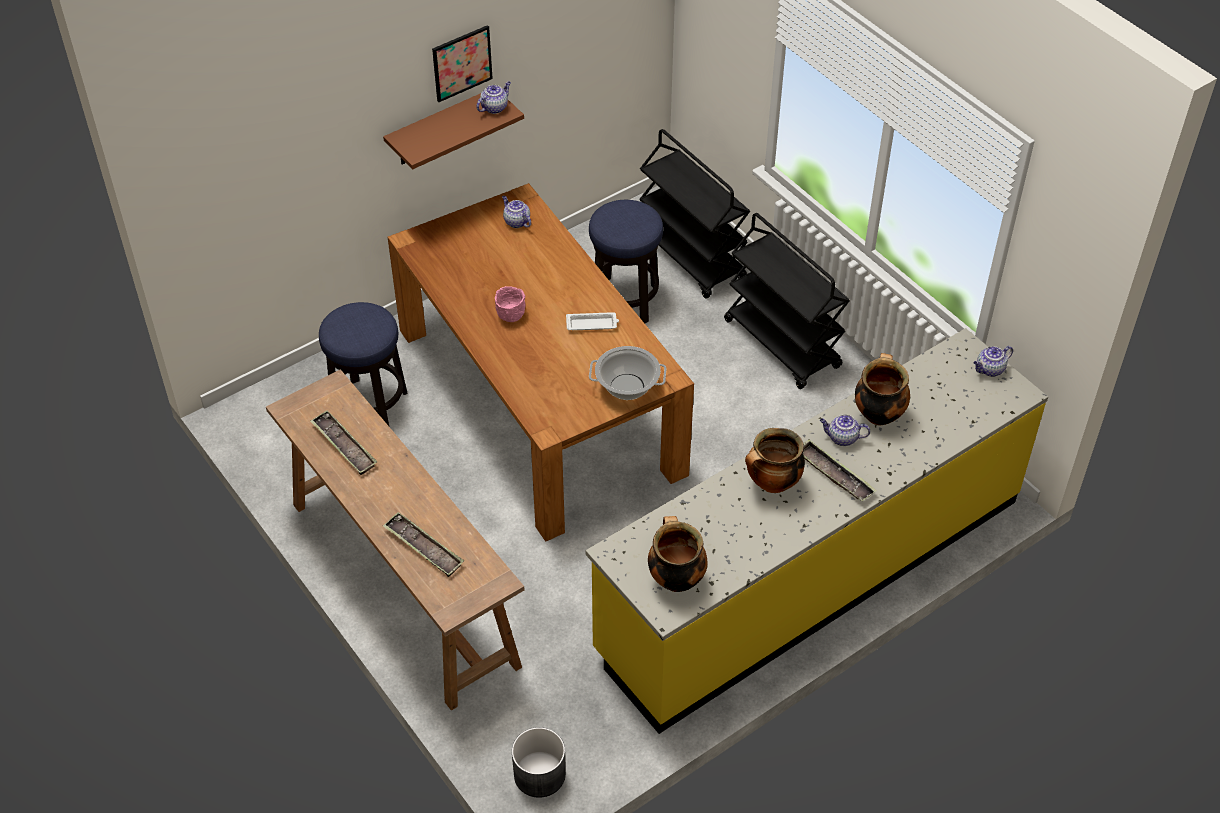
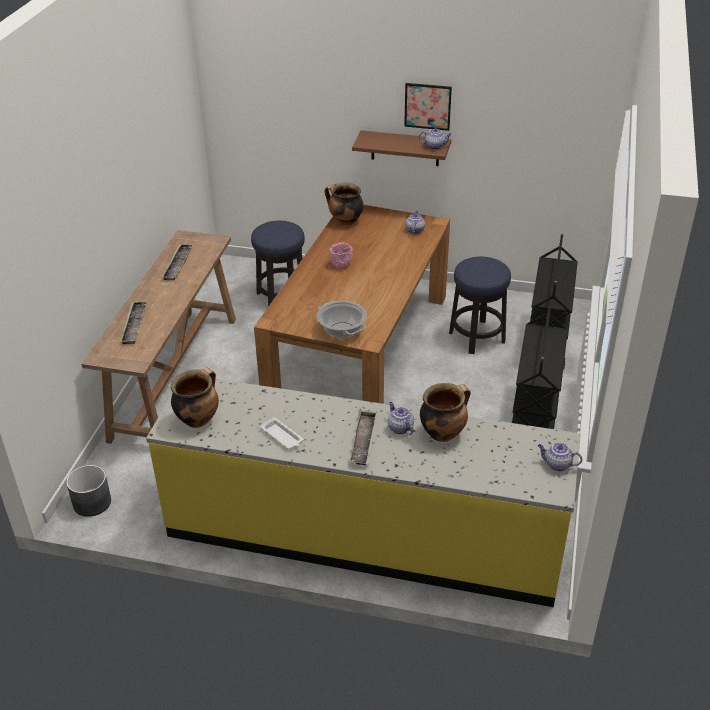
camera: 50 degrees right, 10 degrees down
white tray [566,312,619,330] -> white tray moved to [260,417,303,449]
cooking pot [745,428,805,493] -> cooking pot moved to [325,182,364,226]

